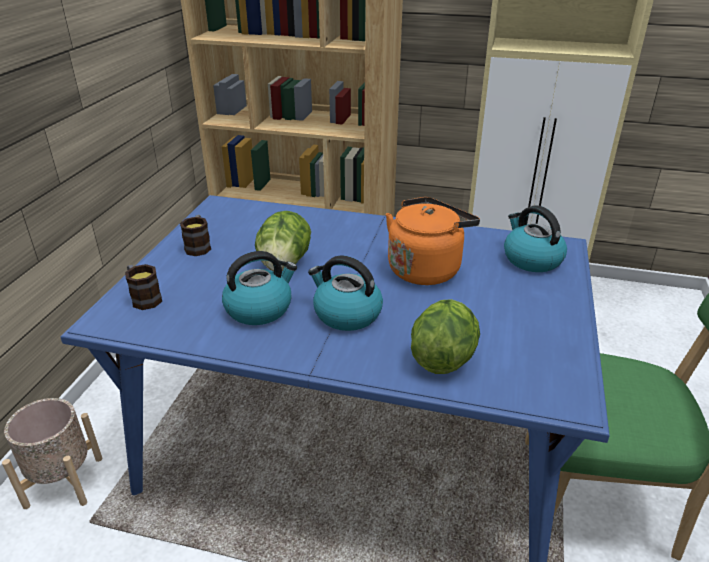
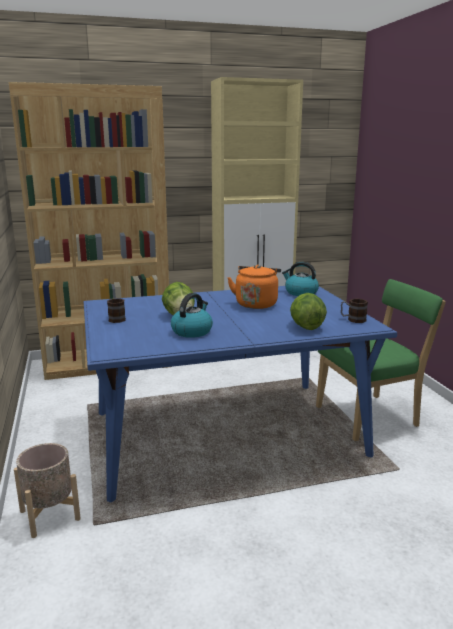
camera: 30 degrees left, 15 degrees down
mug [125,264,162,310] -> mug moved to [341,299,368,323]
kettle [308,255,383,331] -> none

